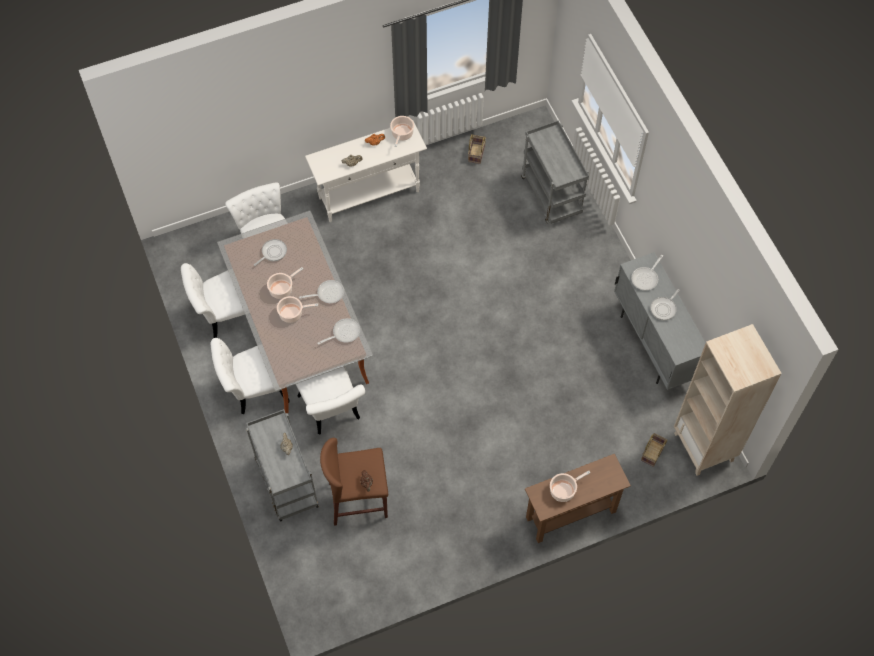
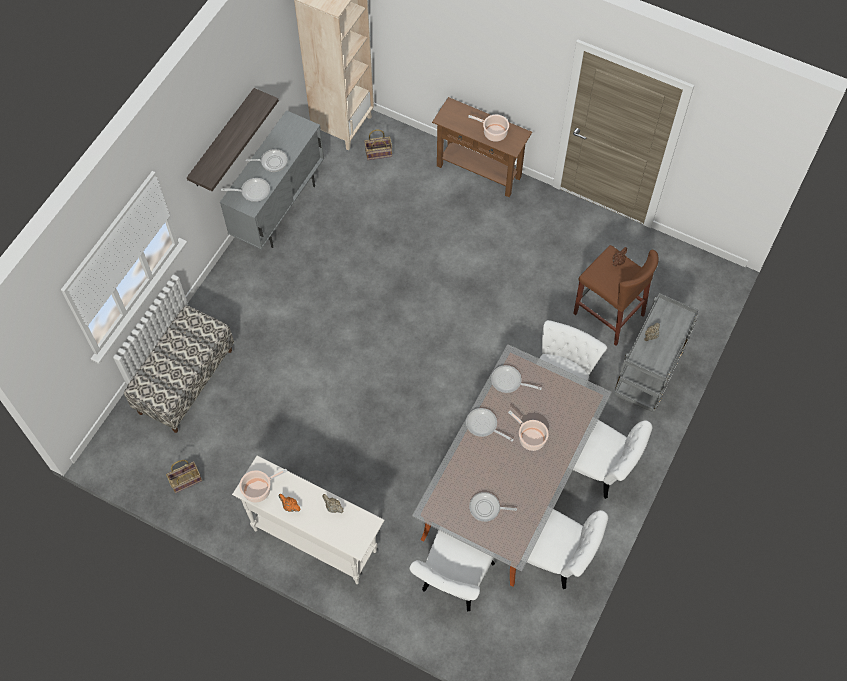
camera: 130 degrees left, 0 degrees up
cooking pot [267,267,303,299] -> none
grey cart [521,121,589,224] -> bench [124,305,234,433]
none -> shelf [187,88,279,191]

